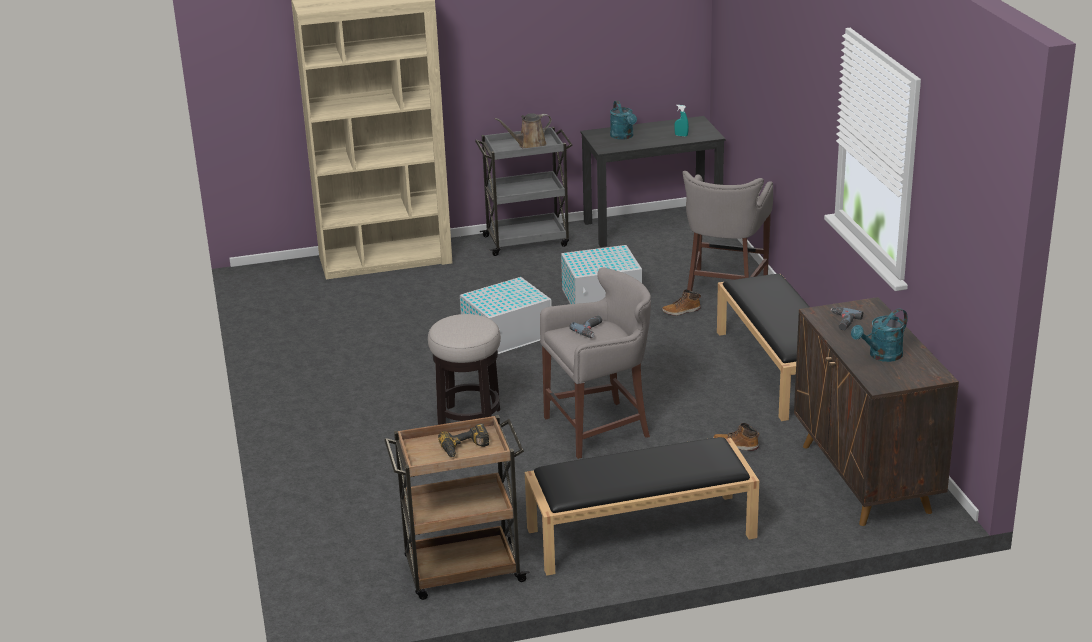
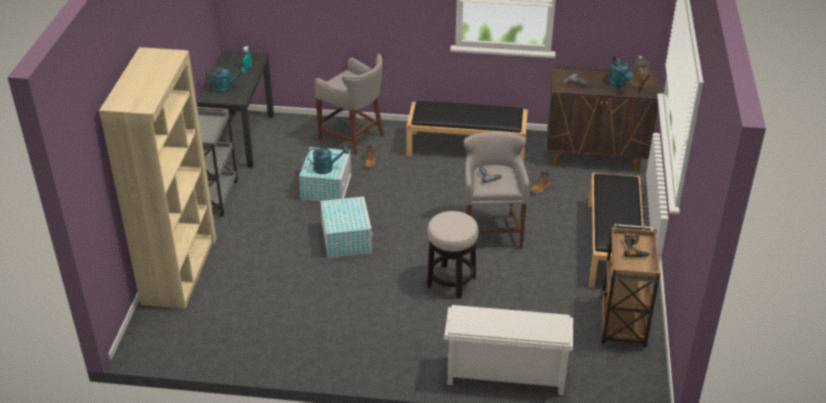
camera: 70 degrees left, 10 degrees up
brown watering can [495,113,552,148] -> brown watering can moved to [630,56,651,87]
none -> turquoise watering can [307,147,349,174]
none -> white shoe rack [444,305,573,395]

